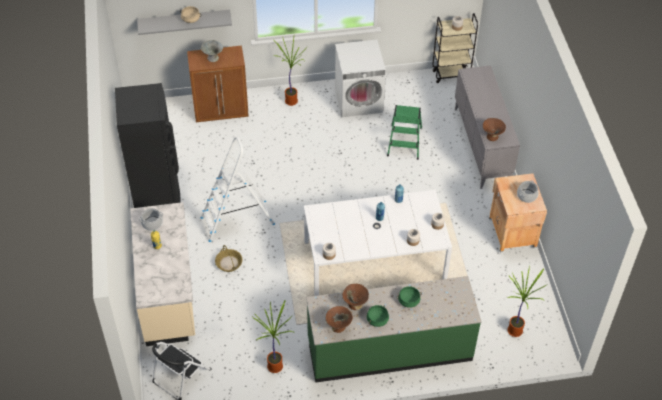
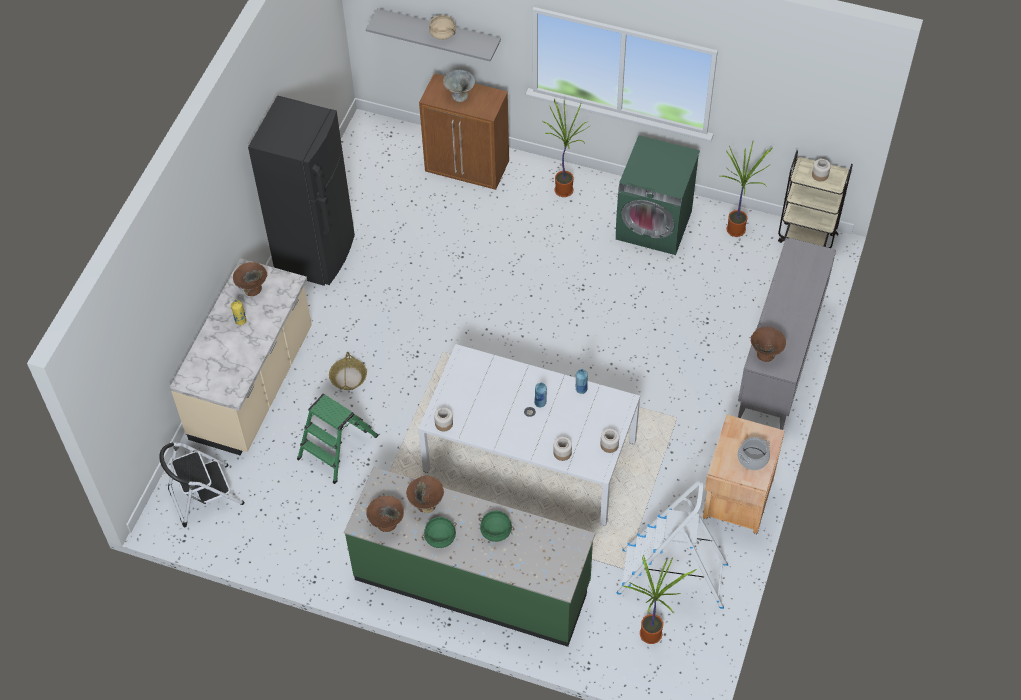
camera: 30 degrees right, 5 degrees up
cooking pot [139,208,163,231] -> brown bowl [233,262,267,296]
white step ladder [201,137,275,242] -> white step ladder moved to [616,481,728,609]
potted plant [253,300,293,373] -> potted plant moved to [720,142,773,237]
white washing machine [335,40,386,117] -> green washing machine [616,135,700,255]
green step ladder [387,105,422,160] -> green step ladder moved to [297,393,379,484]

